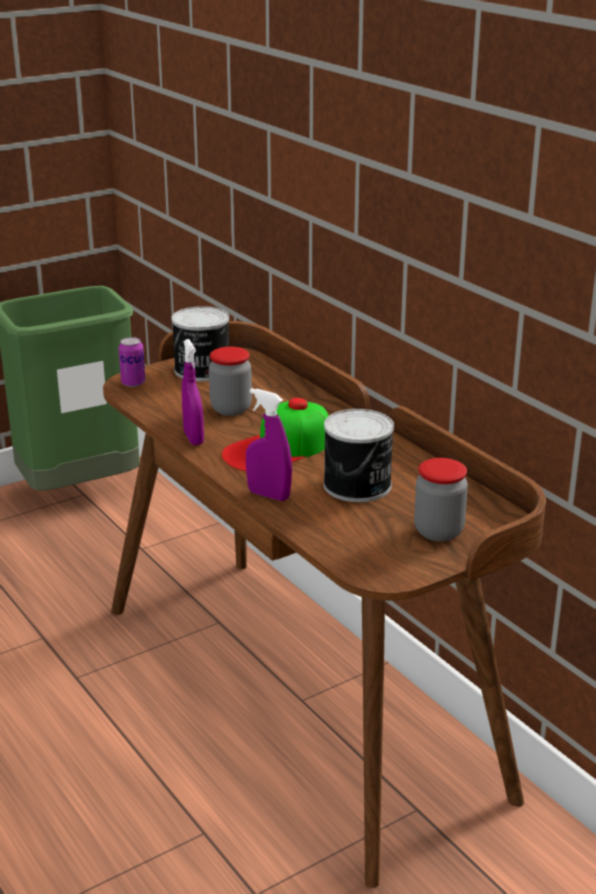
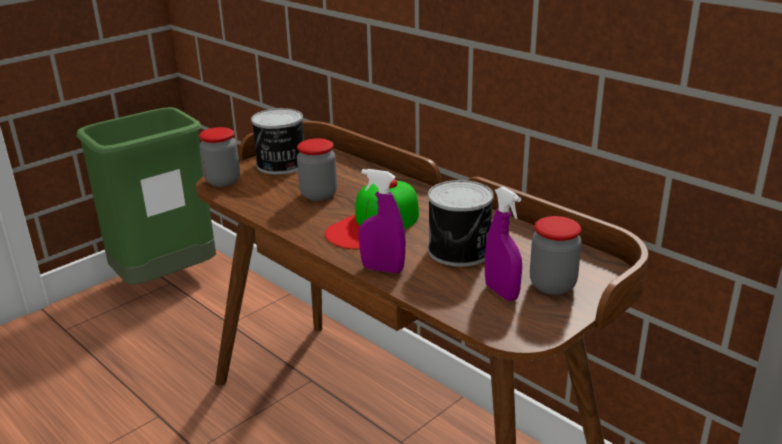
camera: 10 degrees left, 0 degrees up
can [119,337,145,387] -> jar [199,127,240,187]
purple spray bottle [182,339,204,445] -> purple spray bottle moved to [485,187,522,301]

